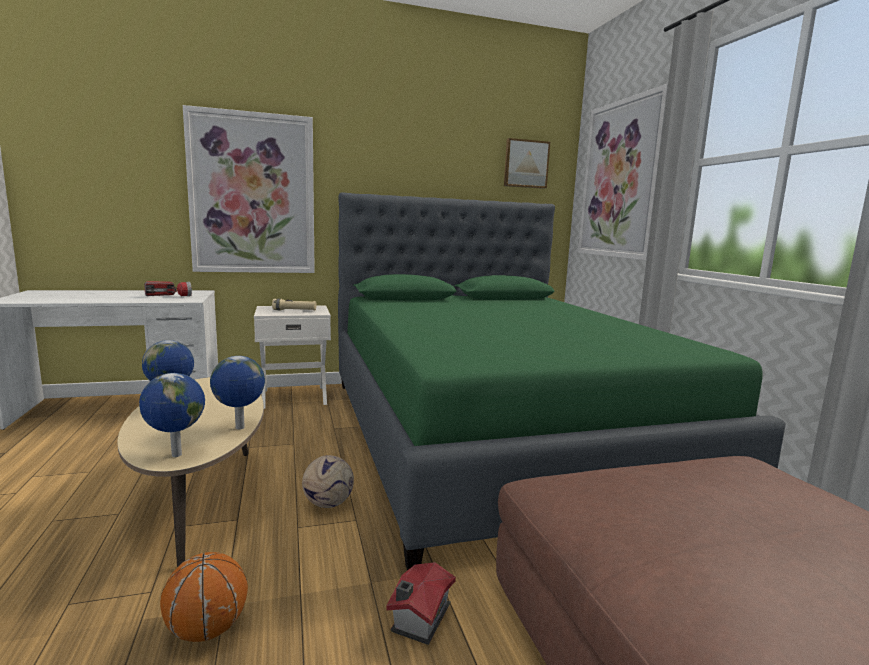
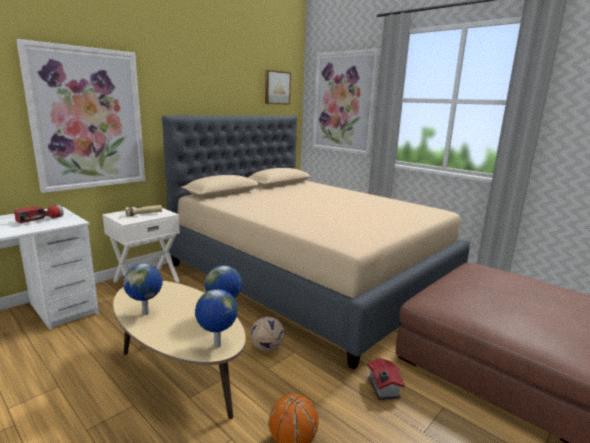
camera: 30 degrees left, 5 degrees up
green bed [338,193,786,570] -> beige bed [162,115,470,370]

